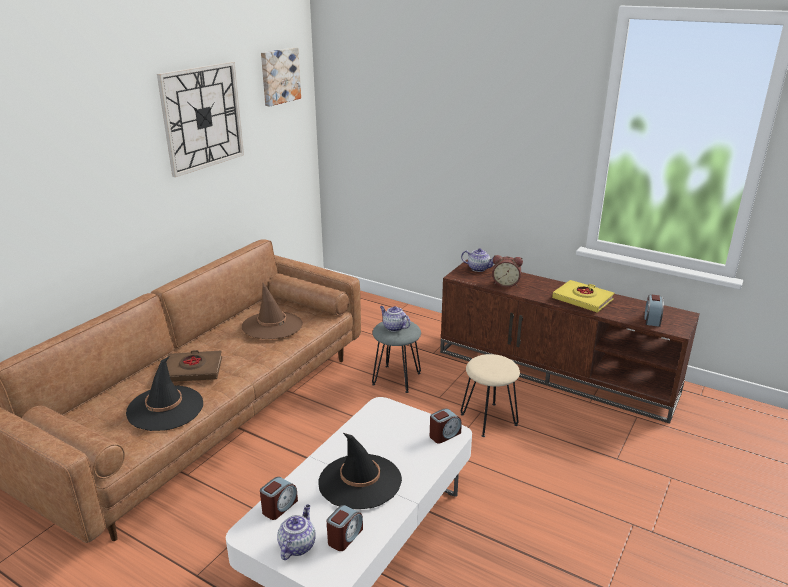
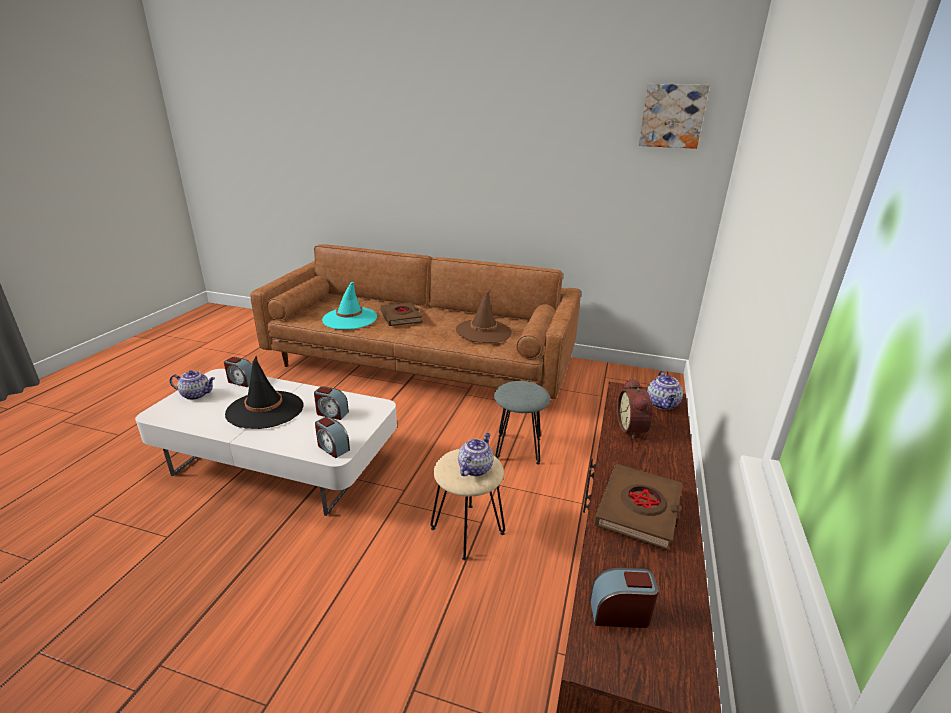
camera: 75 degrees right, 0 degrees up
black hat [126,357,203,431] -> turquoise hat [322,282,377,329]
wall clock [157,62,244,177] -> none
alarm clock [327,505,363,551] -> alarm clock moved to [314,386,349,420]
teapot [380,306,411,332] -> teapot moved to [458,433,494,476]
yellow book [552,280,615,313] -> brown book [594,464,683,551]

